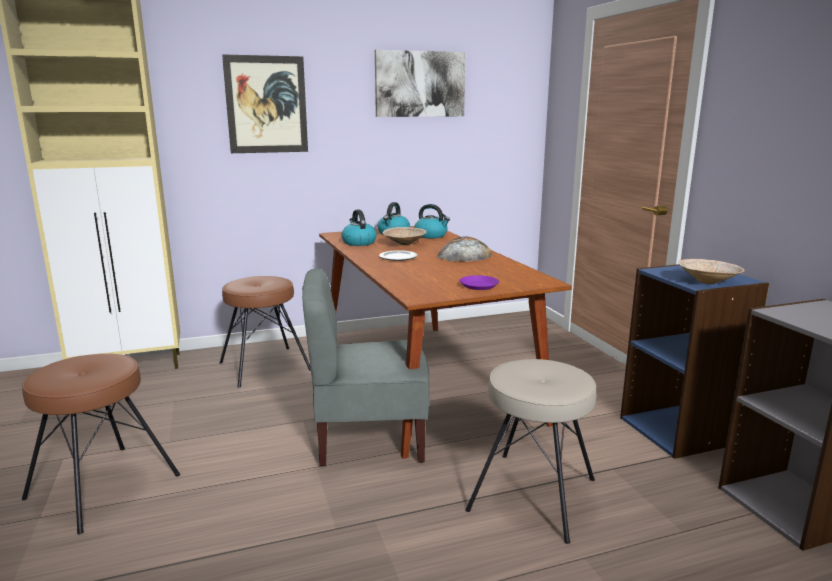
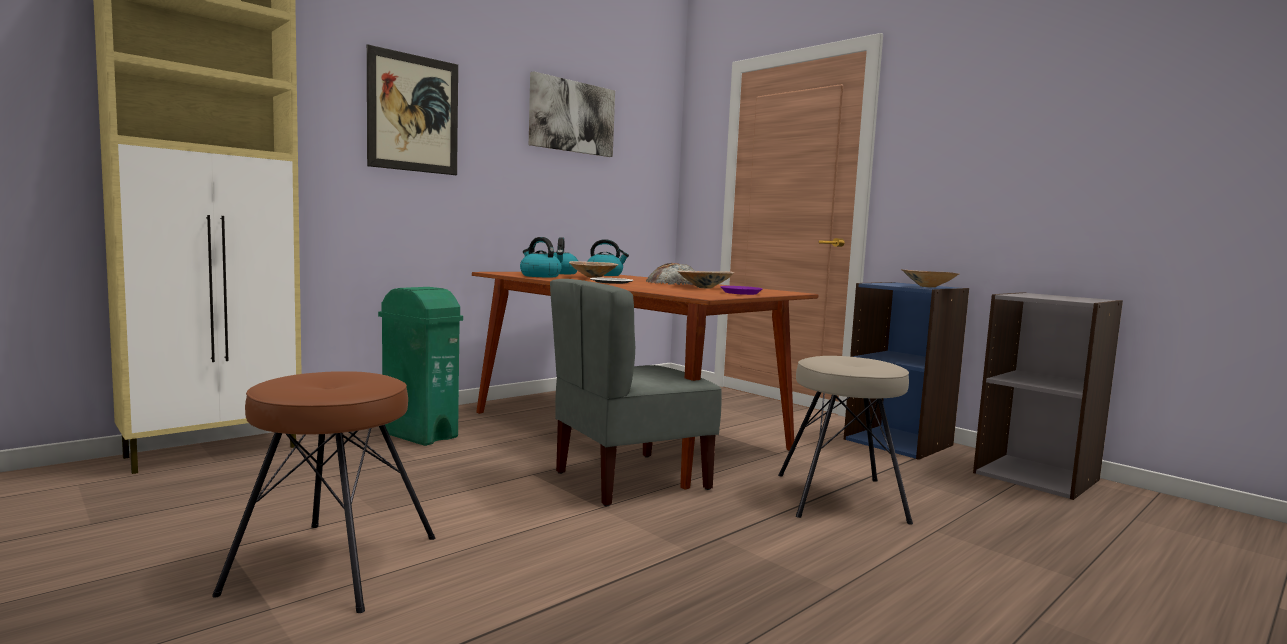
camera: 25 degrees left, 10 degrees down
brown stool [220,276,311,388] -> green trash can [378,287,463,446]
none -> beige bowl [677,271,734,289]

